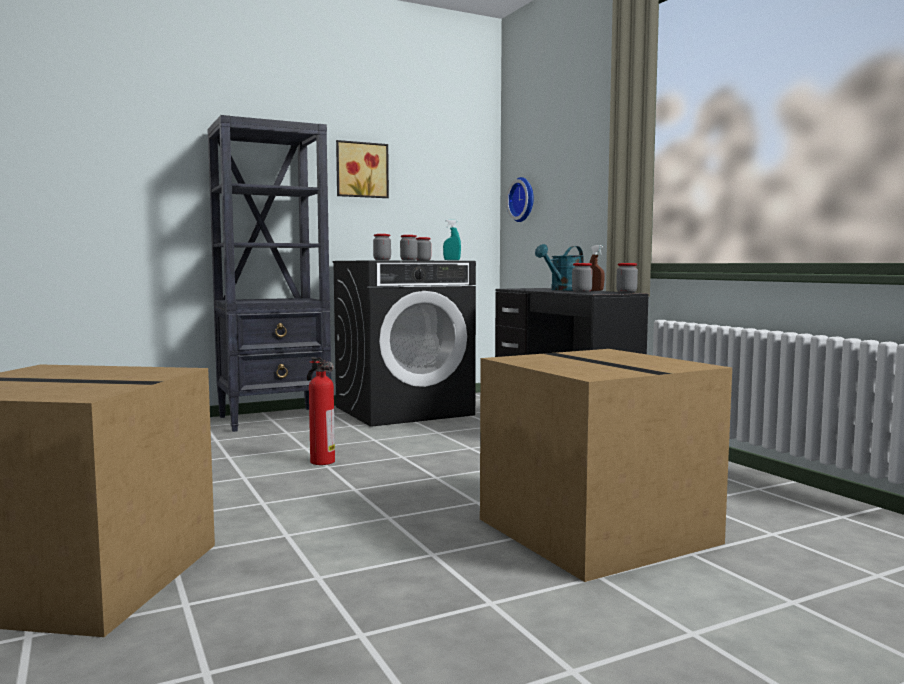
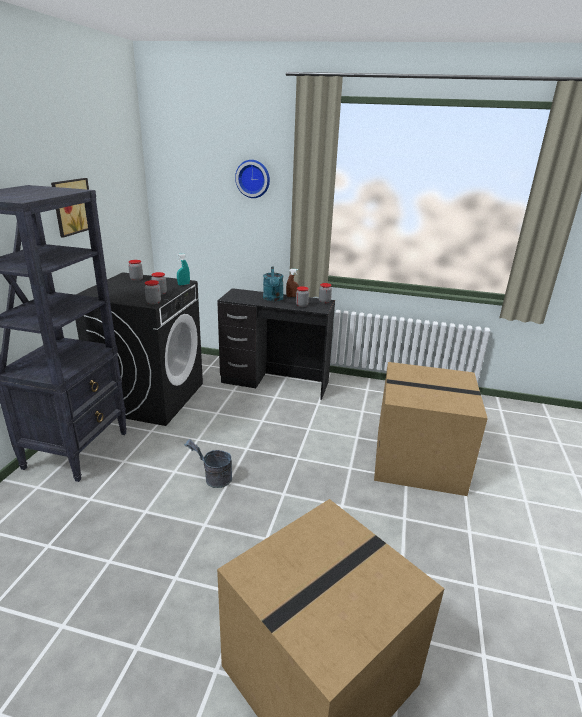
camera: 50 degrees left, 20 degrees up
fire extinguisher [307,357,335,465] -> grey bucket [184,439,232,488]
wall clock [506,177,534,222] -> wall clock moved to [235,160,270,198]

